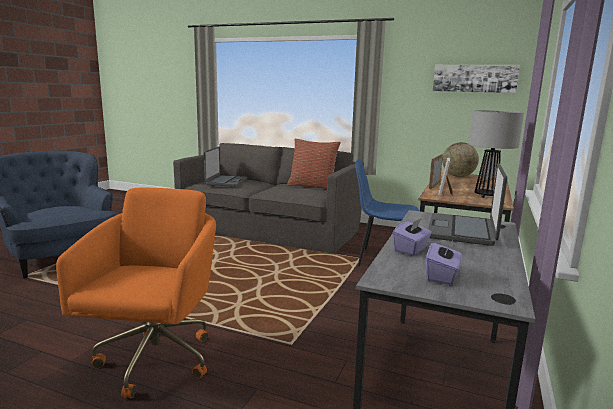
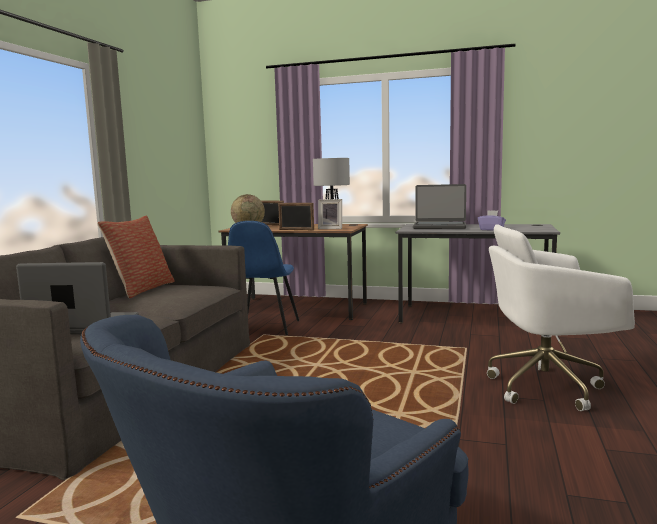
camera: 95 degrees left, 5 degrees down
orange office chair [56,187,216,398] -> white office chair [487,224,635,411]
purple tissue box [426,240,462,285] -> none
picture [433,65,520,93] -> none

